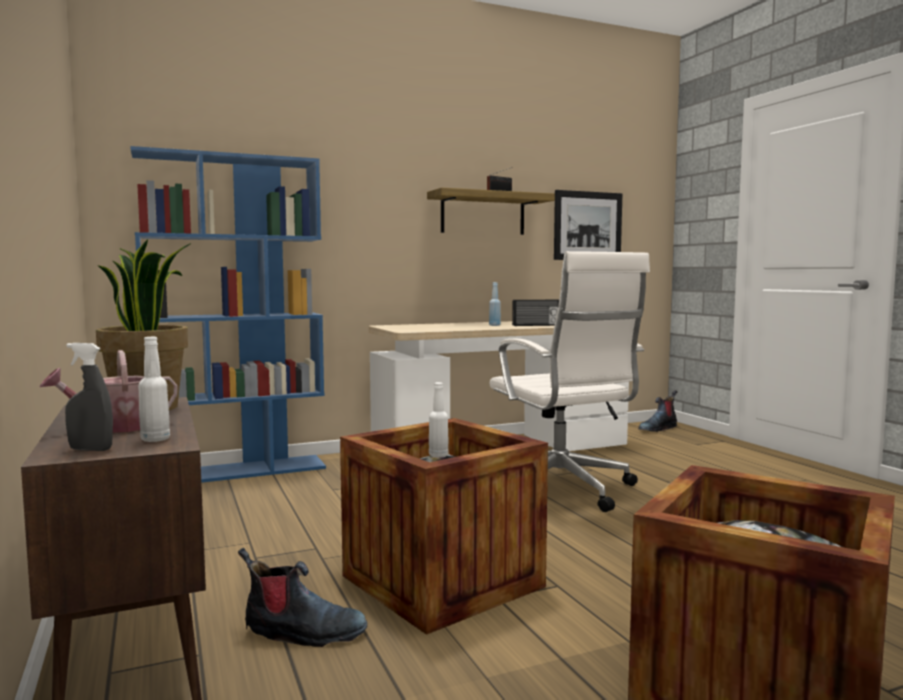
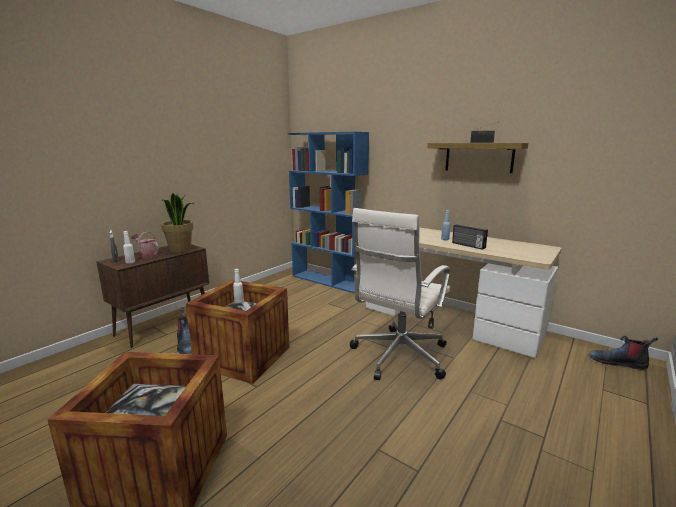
camera: 60 degrees right, 10 degrees up
picture [554,190,622,260] -> none

